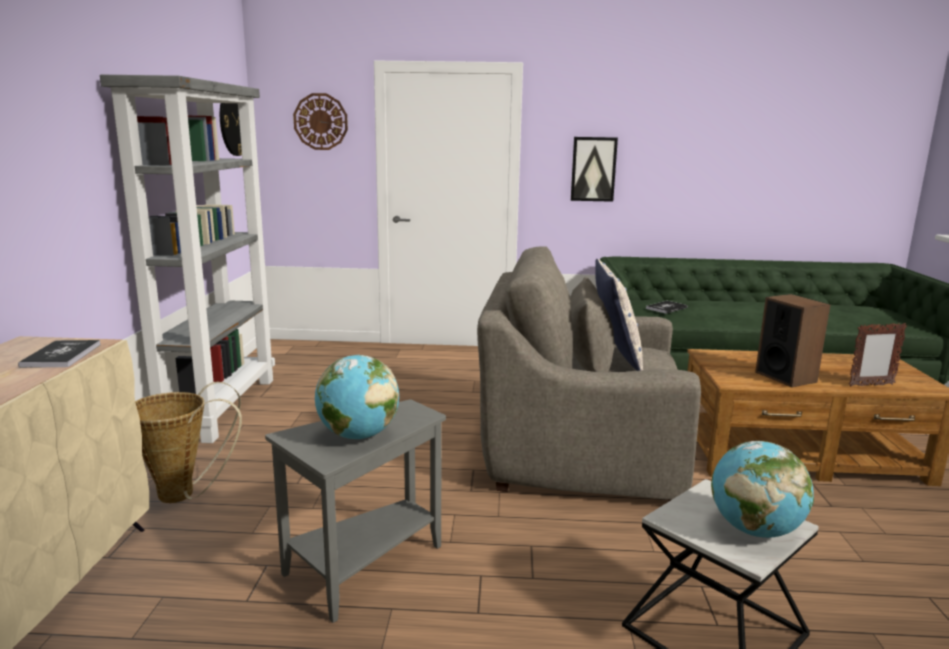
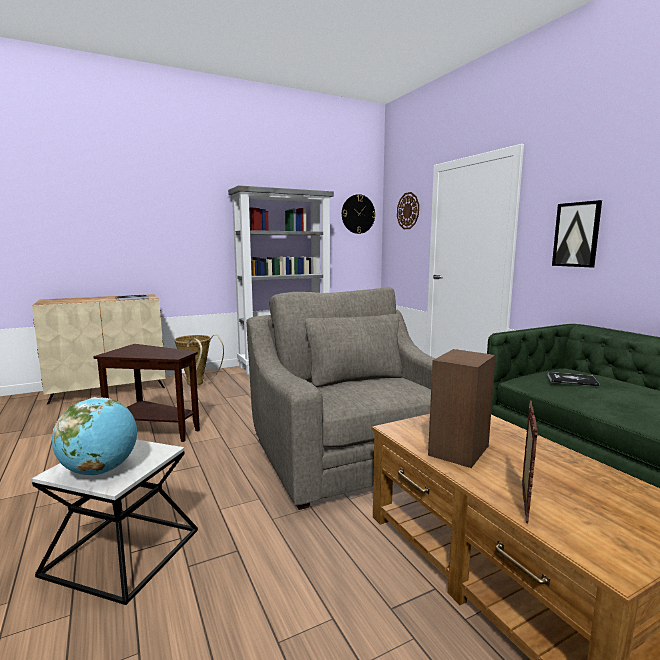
camera: 60 degrees right, 5 degrees down
grey side table [265,399,446,623] -> brown side table [93,344,200,442]
globe [315,355,399,439] -> none
pillow [595,259,643,371] -> none
picture frame [849,323,907,386] -> picture frame turned 120 degrees counterclockwise [522,401,538,523]

